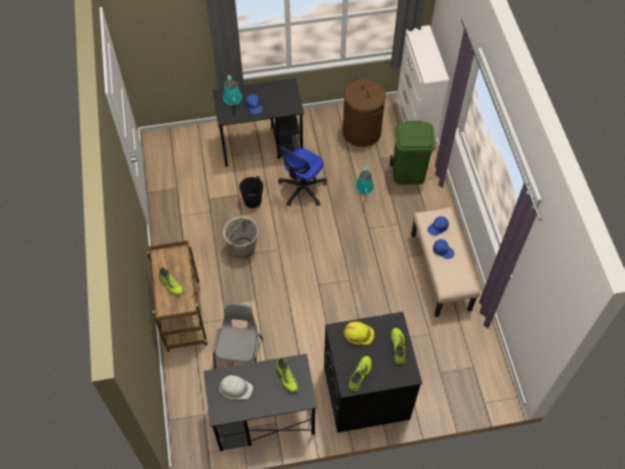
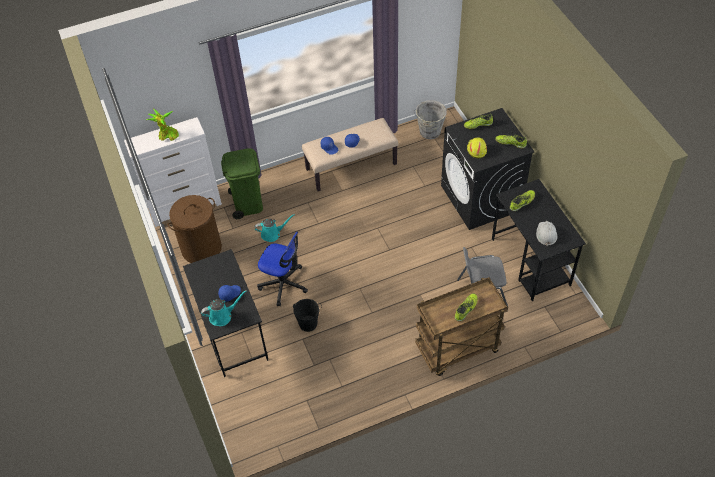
camera: 100 degrees left, 5 degrees down
grey bucket [221,215,259,259] -> grey bucket moved to [414,100,447,139]
none -> potted plant [147,109,179,141]

